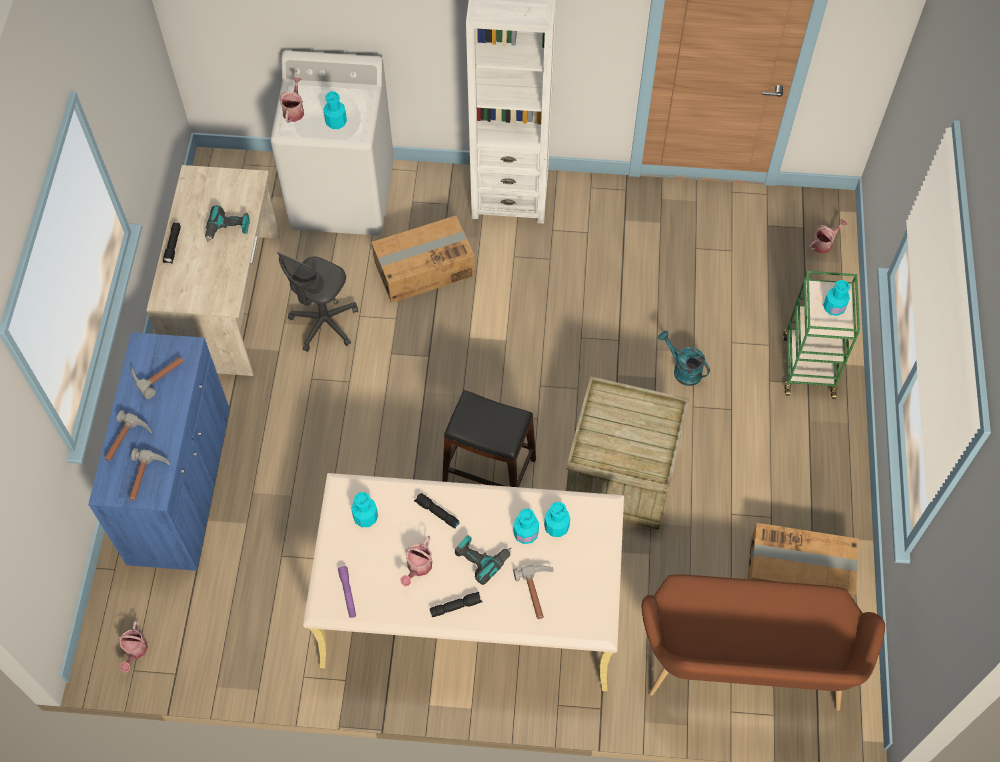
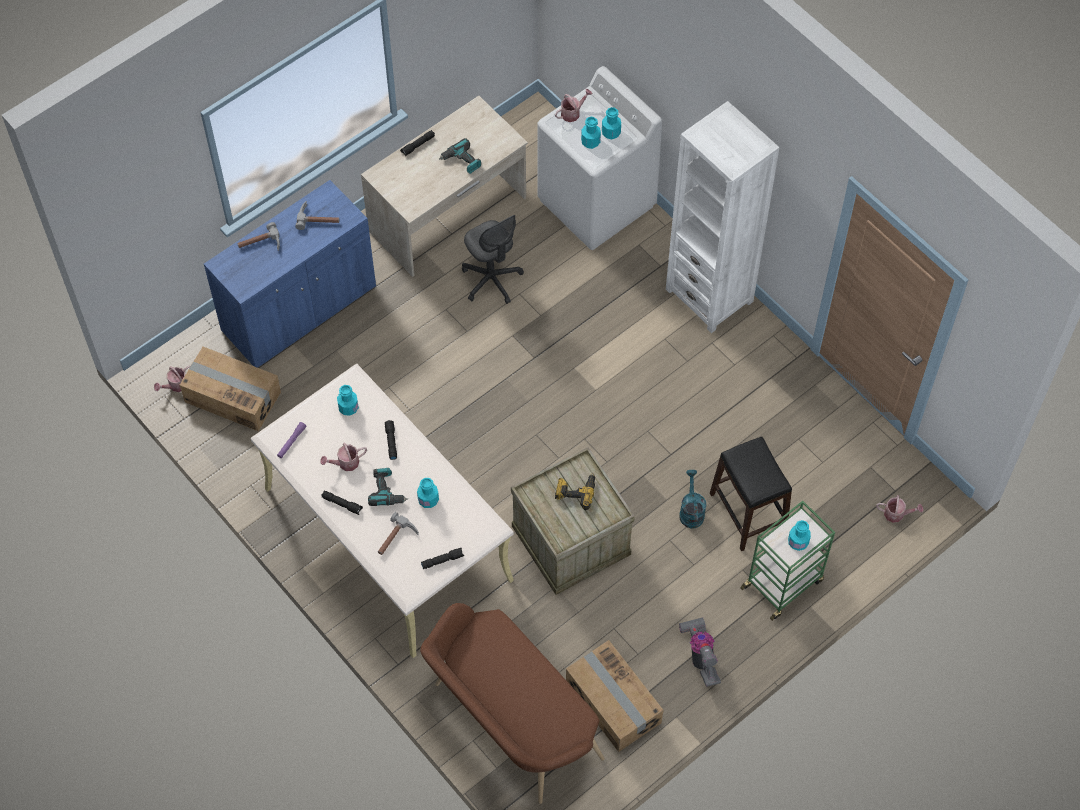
camera: 45 degrees right, 0 degrees up
hammer [129,448,170,501] -> none
grey office chair [277,252,358,352] -> grey office chair turned 105 degrees counterclockwise [462,215,524,304]
cardboard box [371,216,475,303] -> cardboard box moved to [180,347,281,431]
black stool [442,390,536,487] -> black stool moved to [710,437,792,551]
turquoise bottle [544,502,570,537] -> turquoise bottle moved to [602,107,621,139]
none -> black flashlight [421,548,465,569]
none -> power drill [555,473,595,510]
none -> vacuum cleaner [679,617,721,687]

